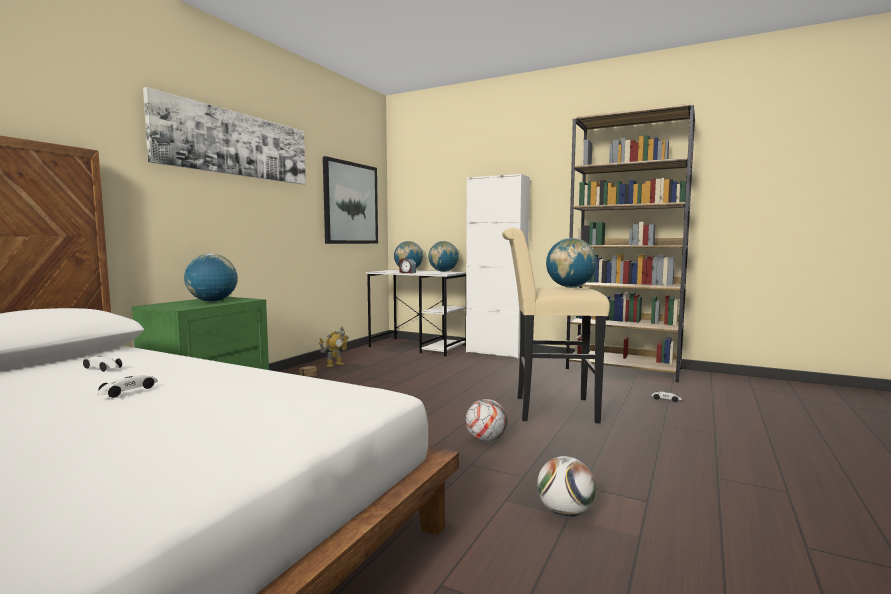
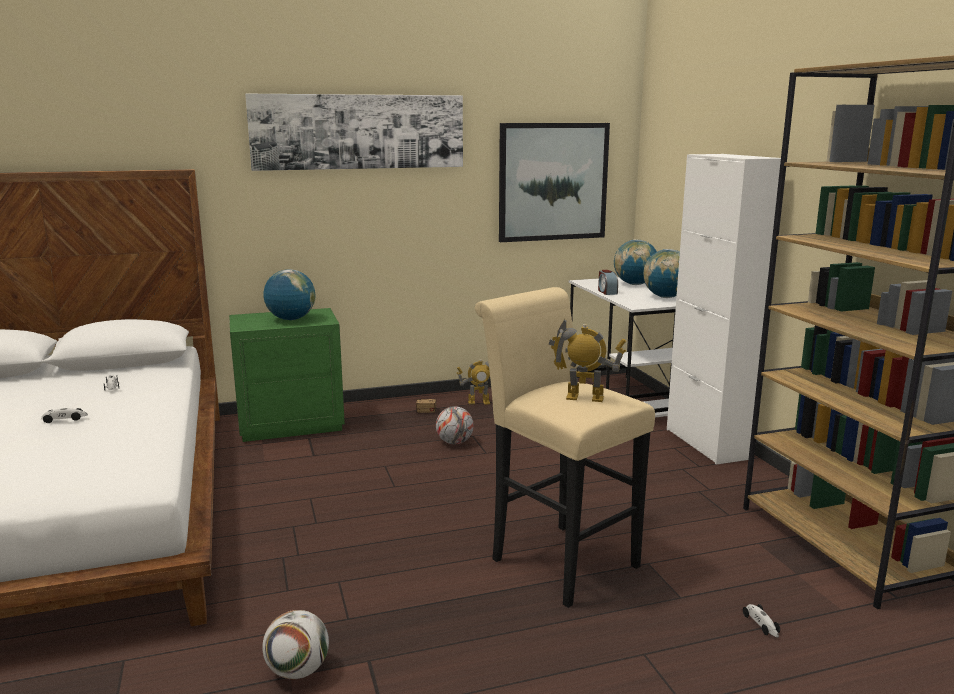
camera: 45 degrees right, 10 degrees up
football [466,399,507,442] -> football moved to [436,406,474,444]
globe [546,238,597,288] -> toy robot [549,318,626,402]

